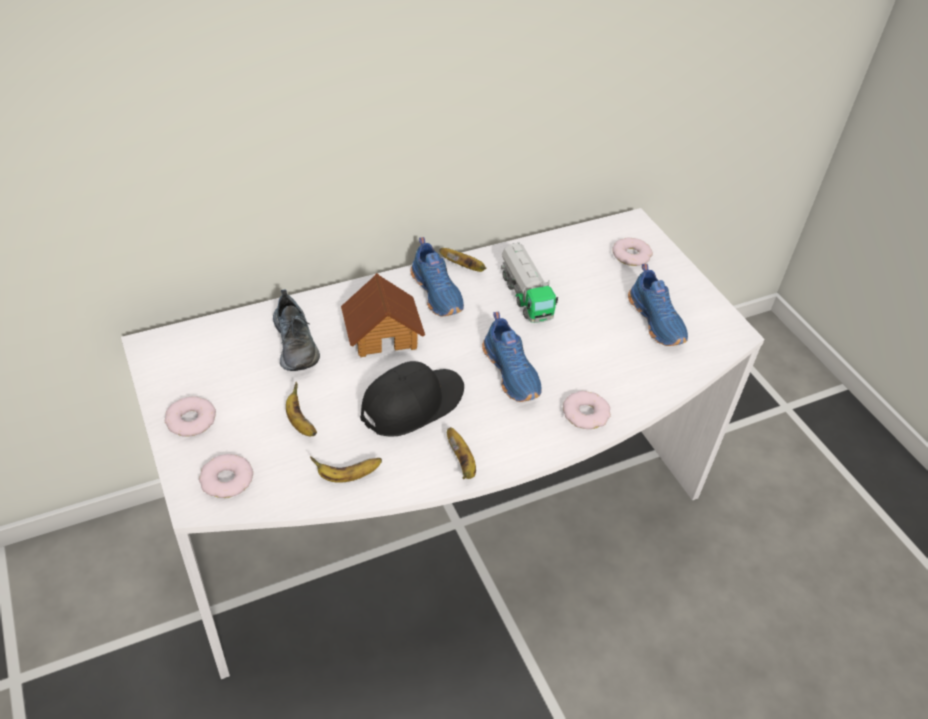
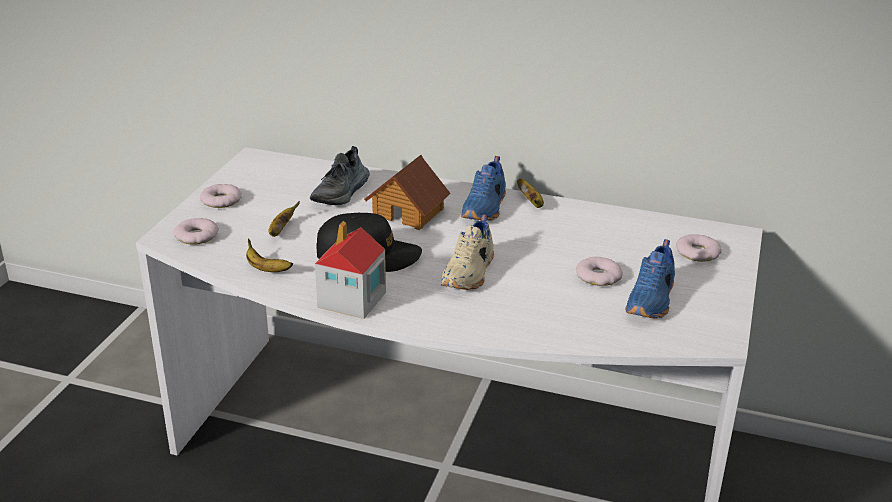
camera: 45 degrees right, 15 degrees down
banana [447,427,476,479] -> toy house [315,221,386,319]
blue shoe [482,312,541,402] -> beige shoe [441,214,494,290]
toy truck [501,242,558,323] -> none
donut [563,391,611,429] -> donut moved to [576,257,623,286]

